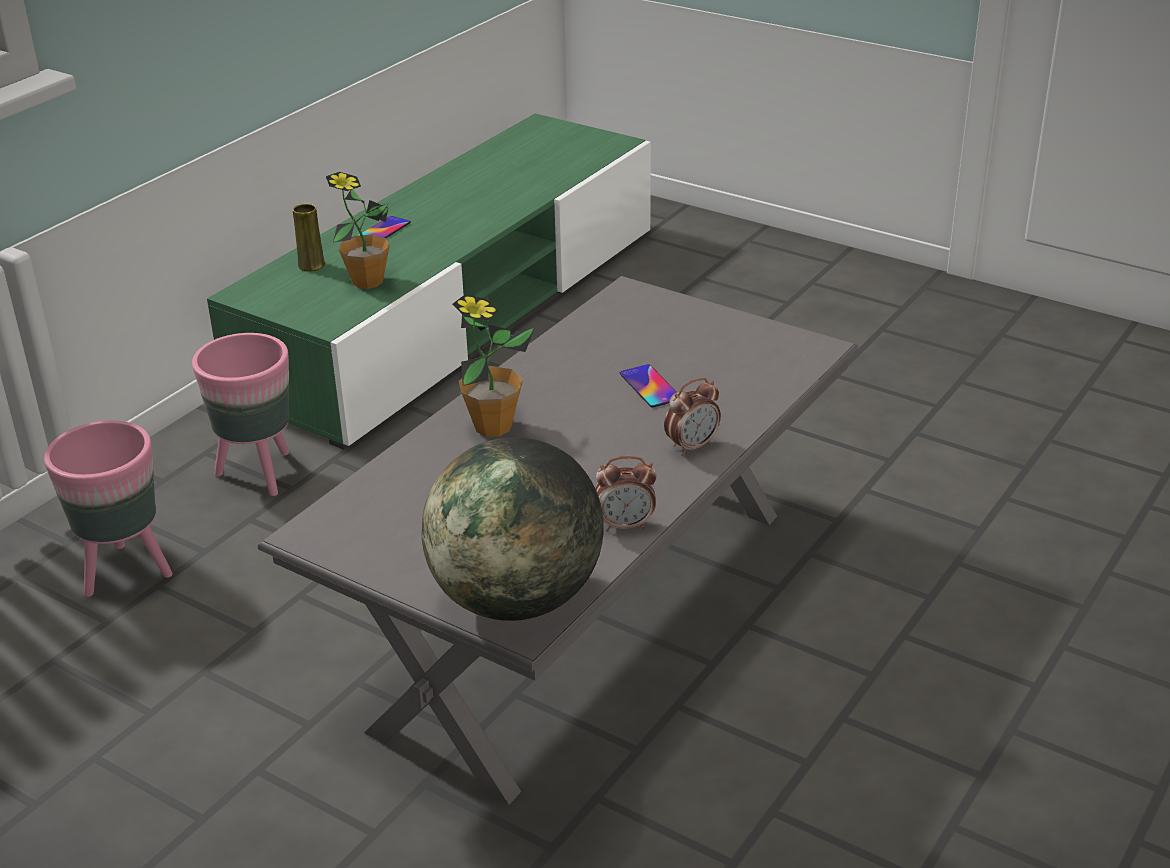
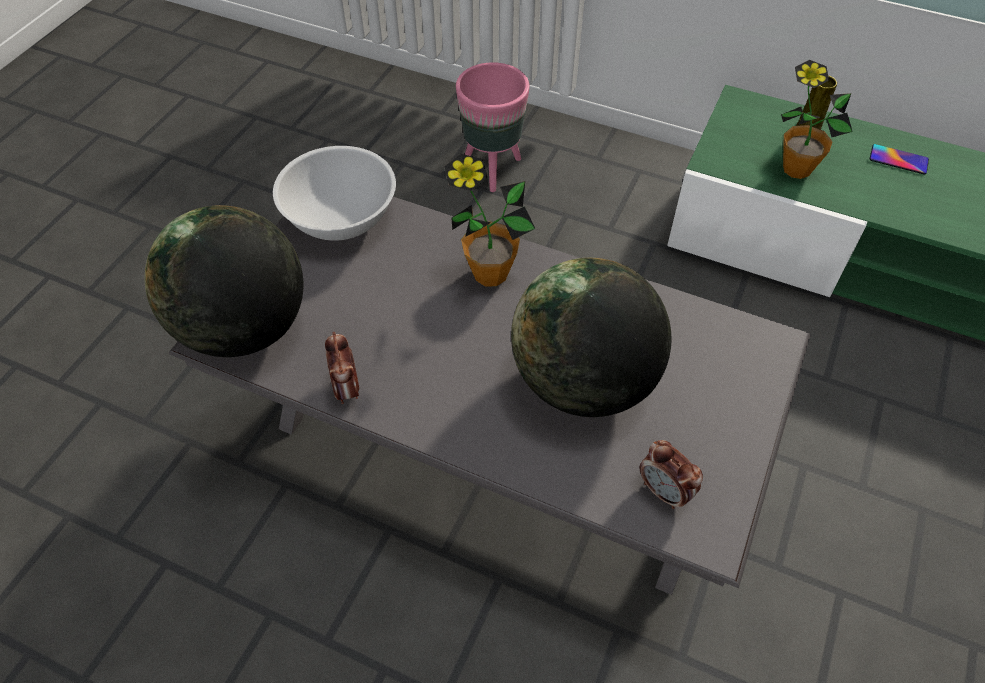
camera: 80 degrees right, 20 degrees up
pink planter [192,333,290,496] -> none
phone [620,364,677,407] -> globe [511,258,672,417]
alarm clock [664,378,721,456] -> alarm clock moved to [640,440,703,509]
none -> white bowl [273,146,396,241]

